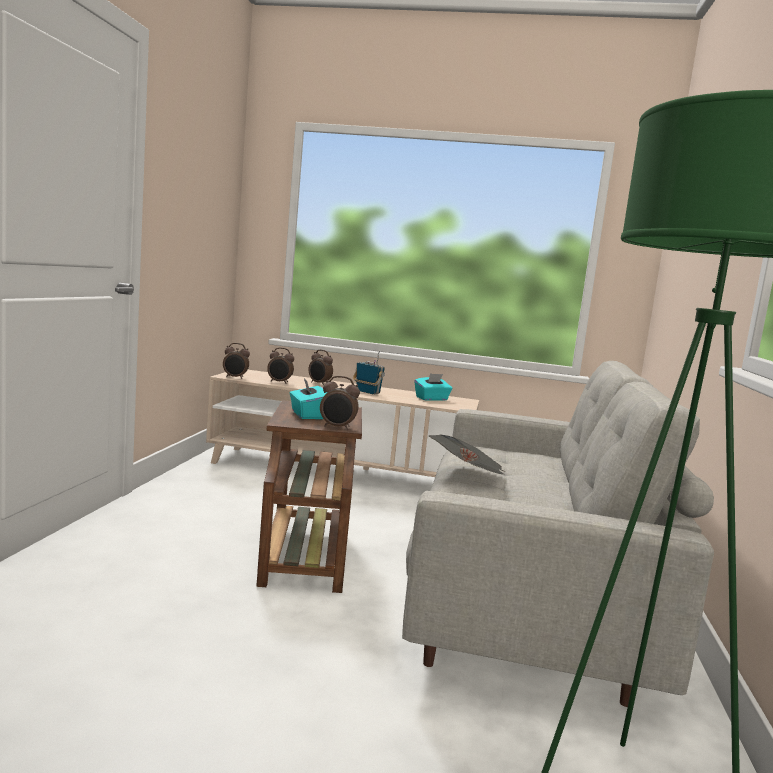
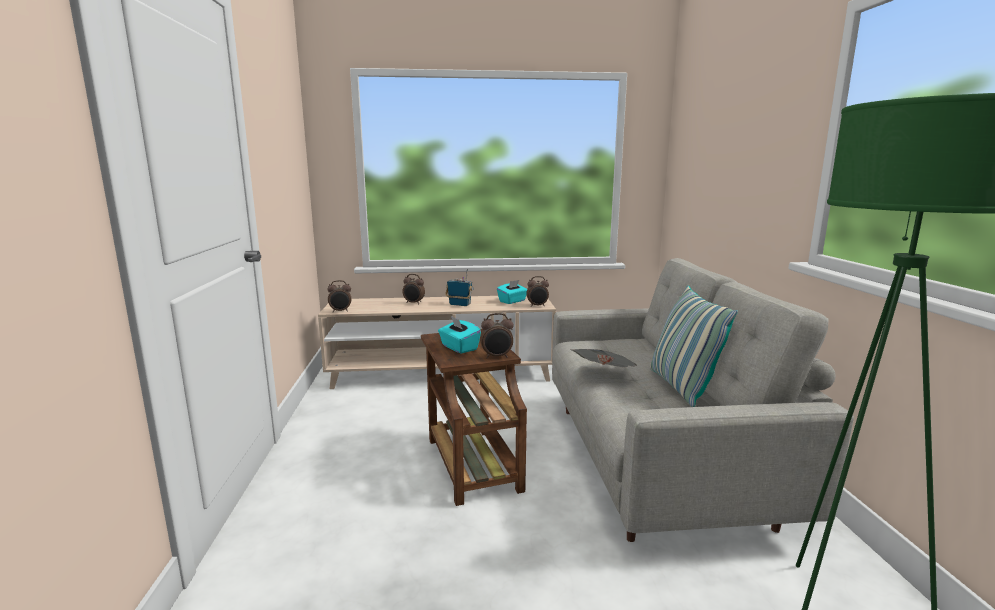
camera: 15 degrees left, 5 degrees up
alarm clock [267,348,294,384] -> alarm clock moved to [526,276,549,307]
none -> pillow [650,285,738,407]

